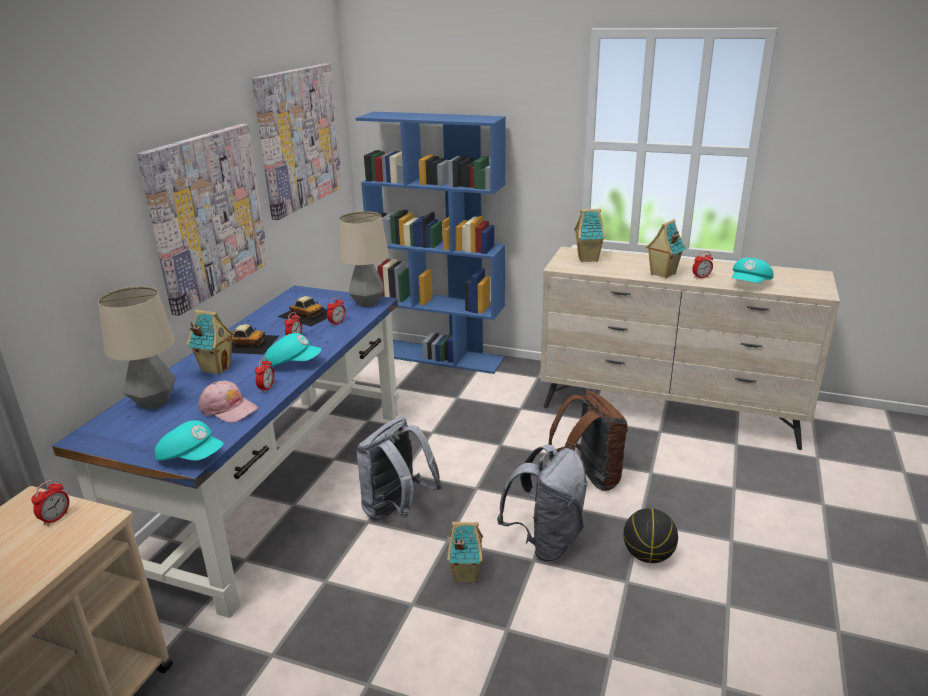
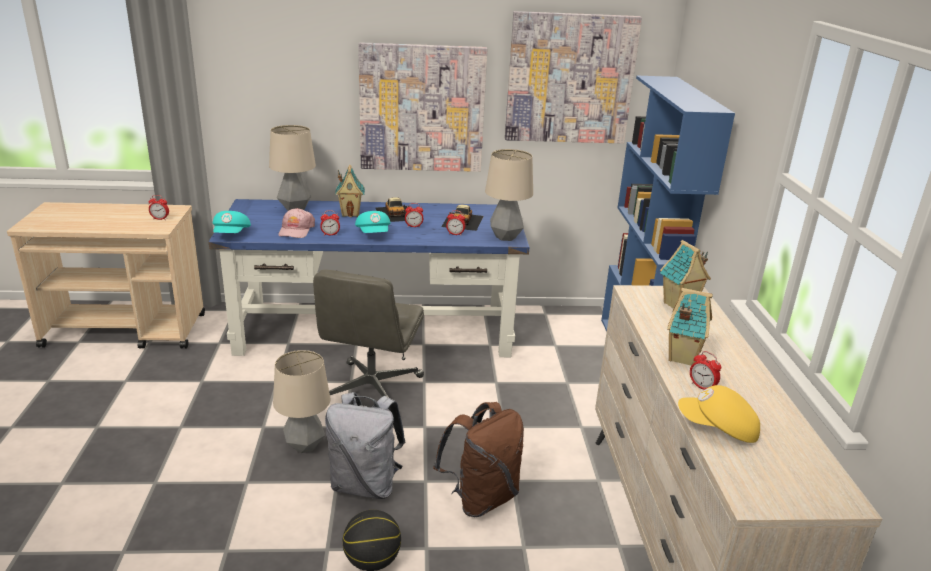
camera: 65 degrees right, 0 degrees up
grey backpack [357,417,442,520] -> grey office chair [313,270,424,397]
toy house [447,522,483,583] -> table lamp [273,350,330,453]
turquoise cap [732,258,773,283] -> yellow cap [678,385,760,443]

